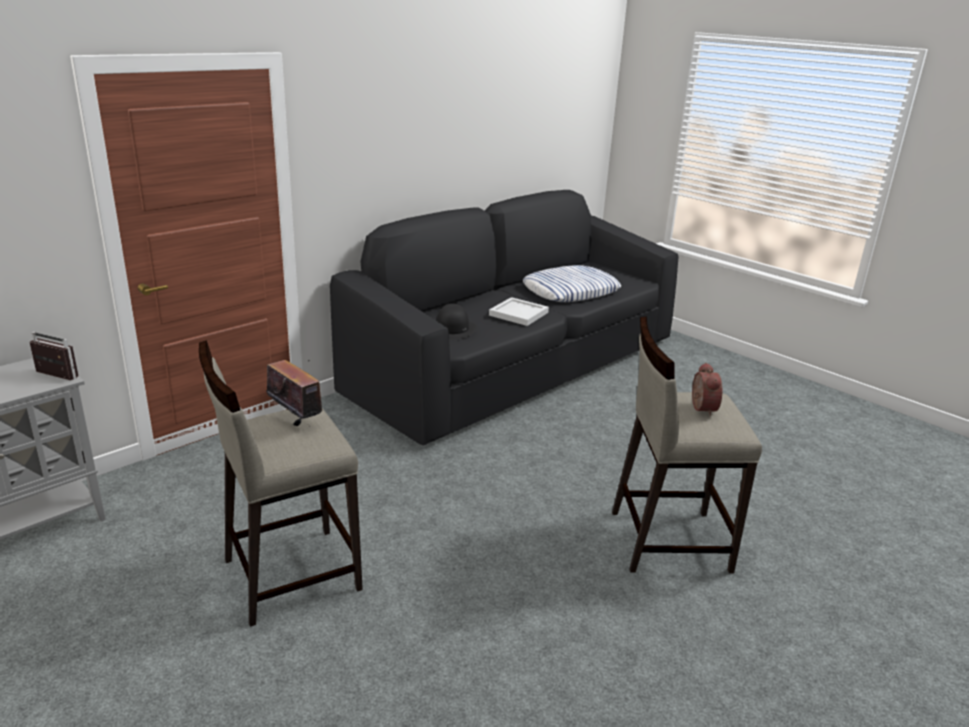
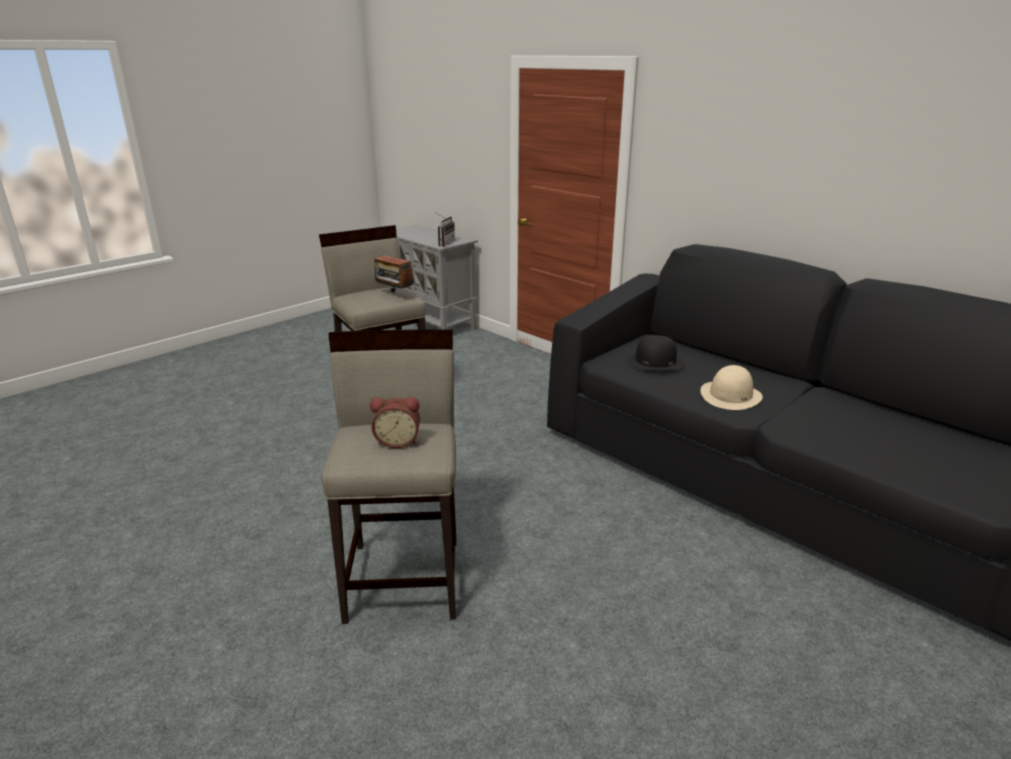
camera: 90 degrees right, 0 degrees up
radio [266,360,322,427] -> radio turned 90 degrees clockwise [374,248,415,292]
white tray [489,297,549,326] -> beige hat [701,365,763,410]
pillow [523,265,621,302] -> none

